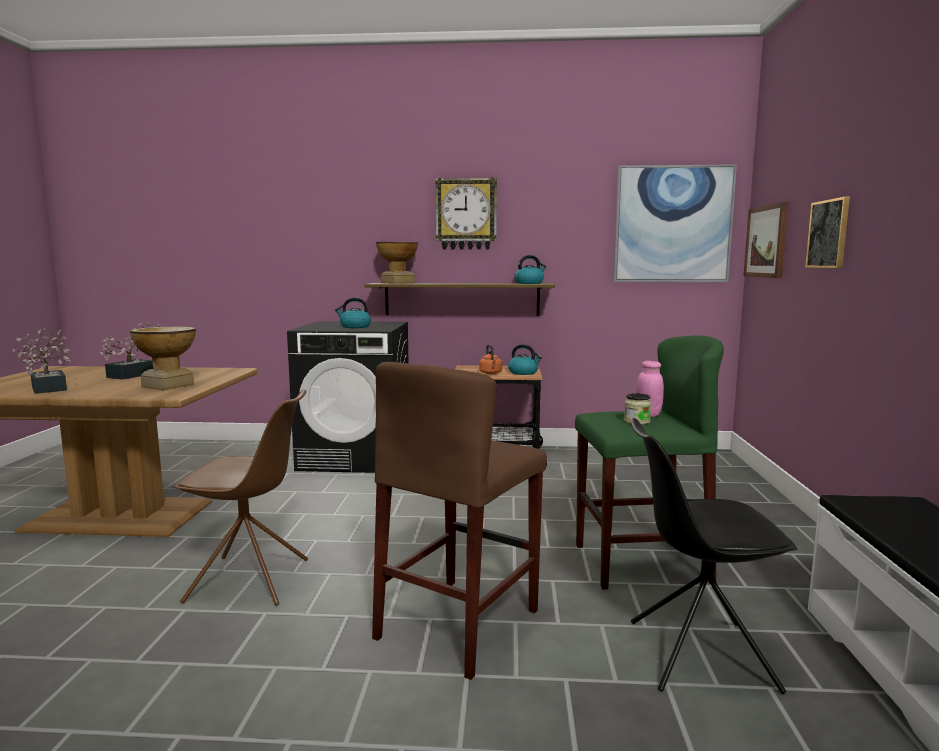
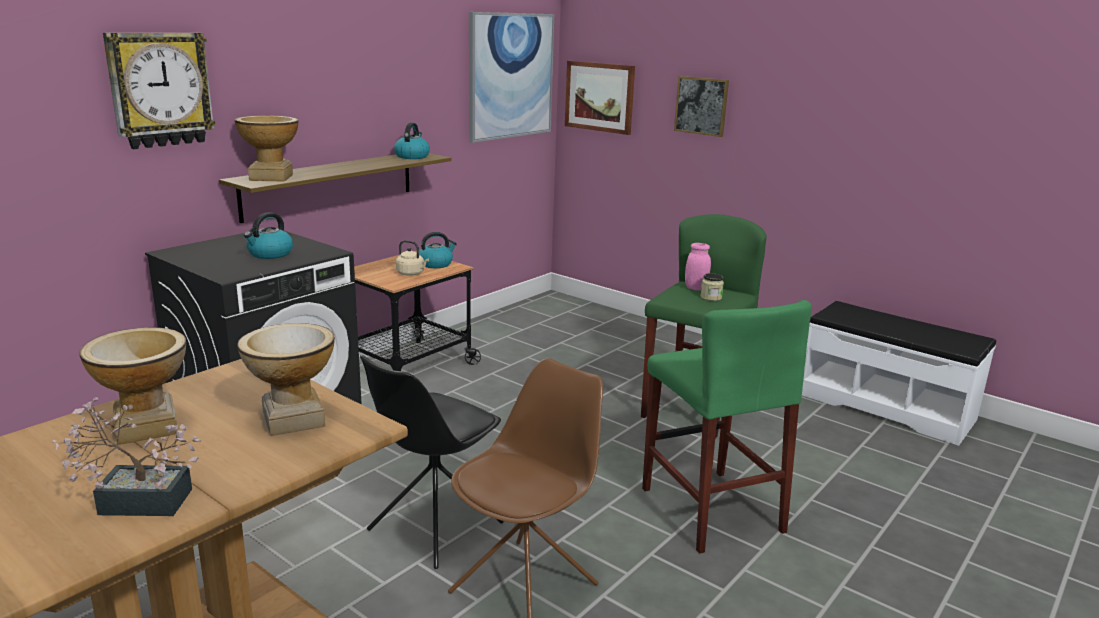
camera: 55 degrees left, 10 degrees up
potted plant [99,322,160,380] -> vase [79,327,186,445]
brown stool [372,362,547,680] -> green stool [642,300,812,554]
wall clock [435,177,497,250] -> wall clock moved to [103,33,216,149]
orange kettle [479,345,502,374] -> beige kettle [396,240,429,276]
black chair [631,418,797,694] -> black chair moved to [360,355,504,569]

